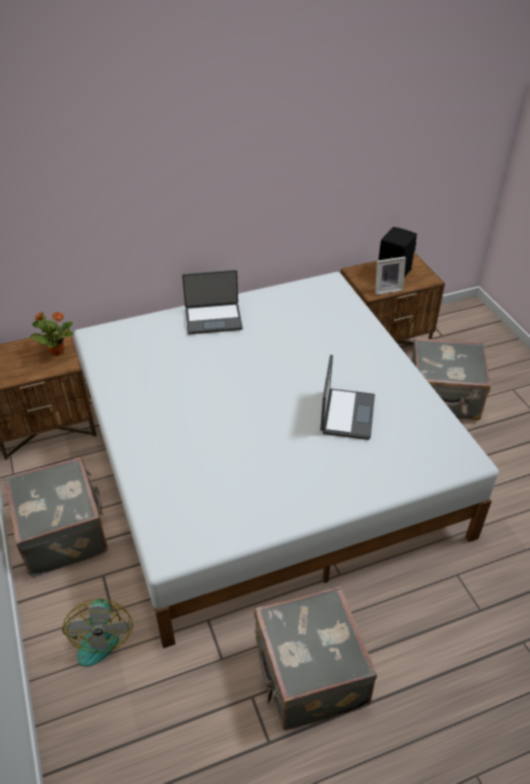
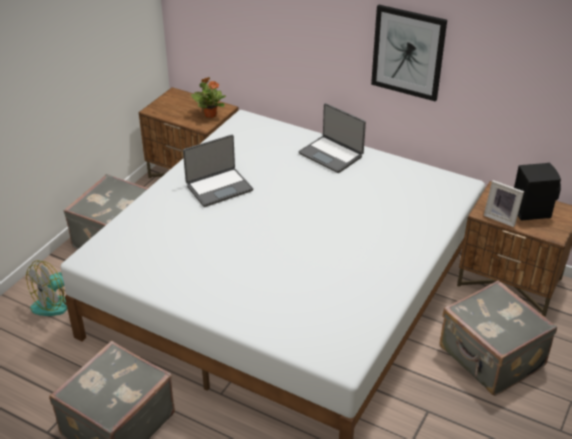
camera: 50 degrees right, 5 degrees down
laptop [320,355,375,440] -> laptop moved to [183,135,253,207]
none -> picture [371,5,447,101]

